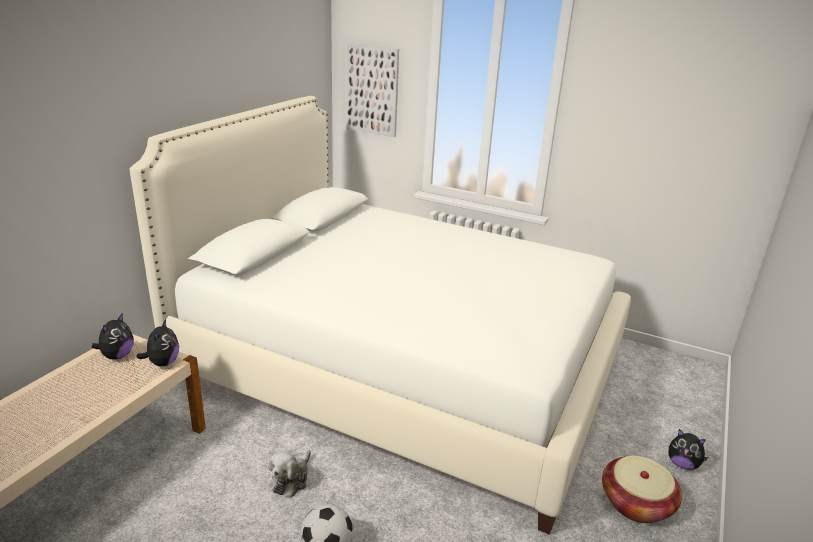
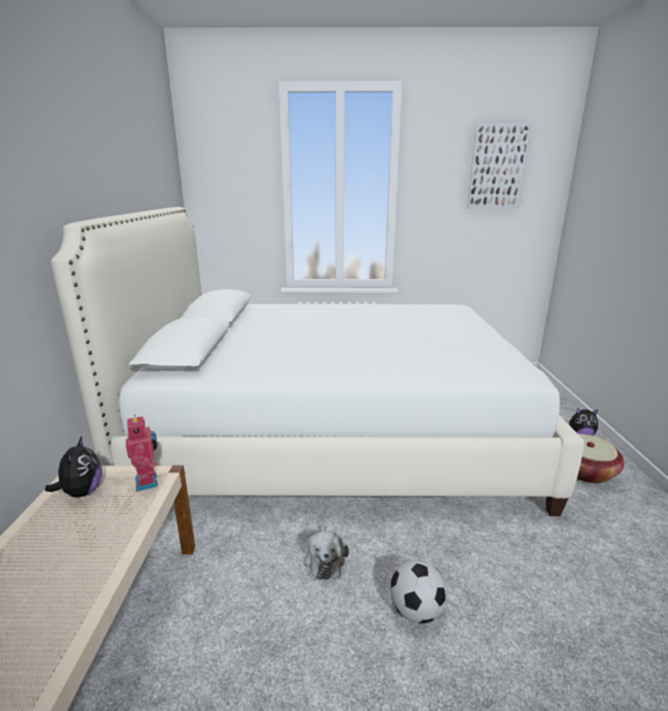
camera: 25 degrees left, 5 degrees down
plush toy [136,319,179,366] -> toy robot [126,415,158,492]
picture [347,44,399,137] -> picture moved to [467,123,531,209]

